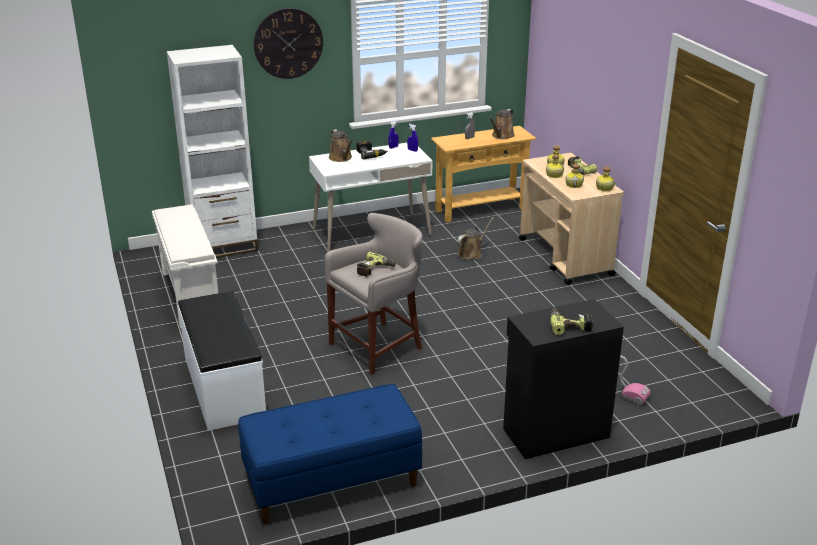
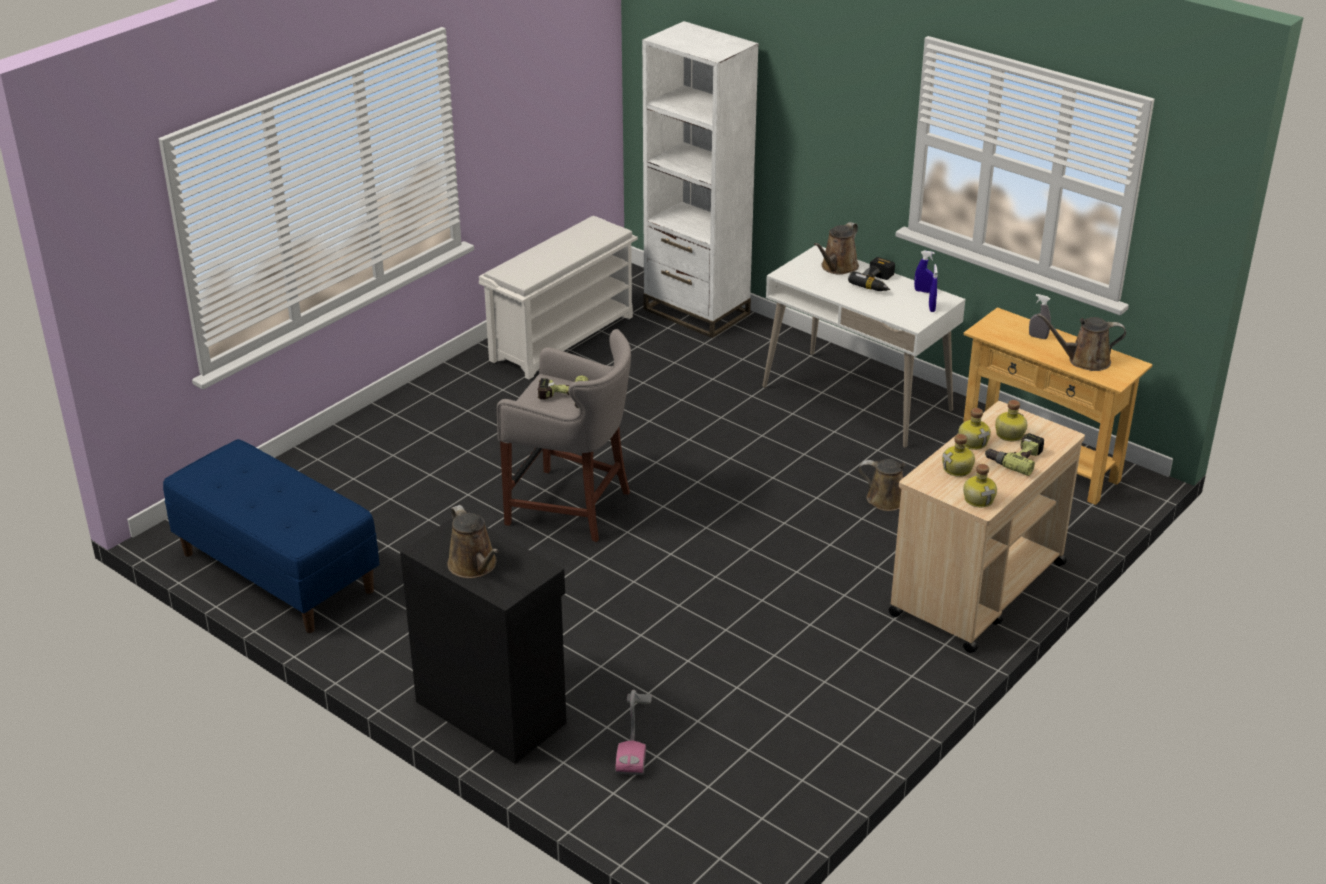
camera: 60 degrees right, 5 degrees up
white bench [178,291,266,431] -> none
wall clock [254,8,323,79] -> none
power drill [551,308,594,335] -> brown watering can [447,505,499,578]

